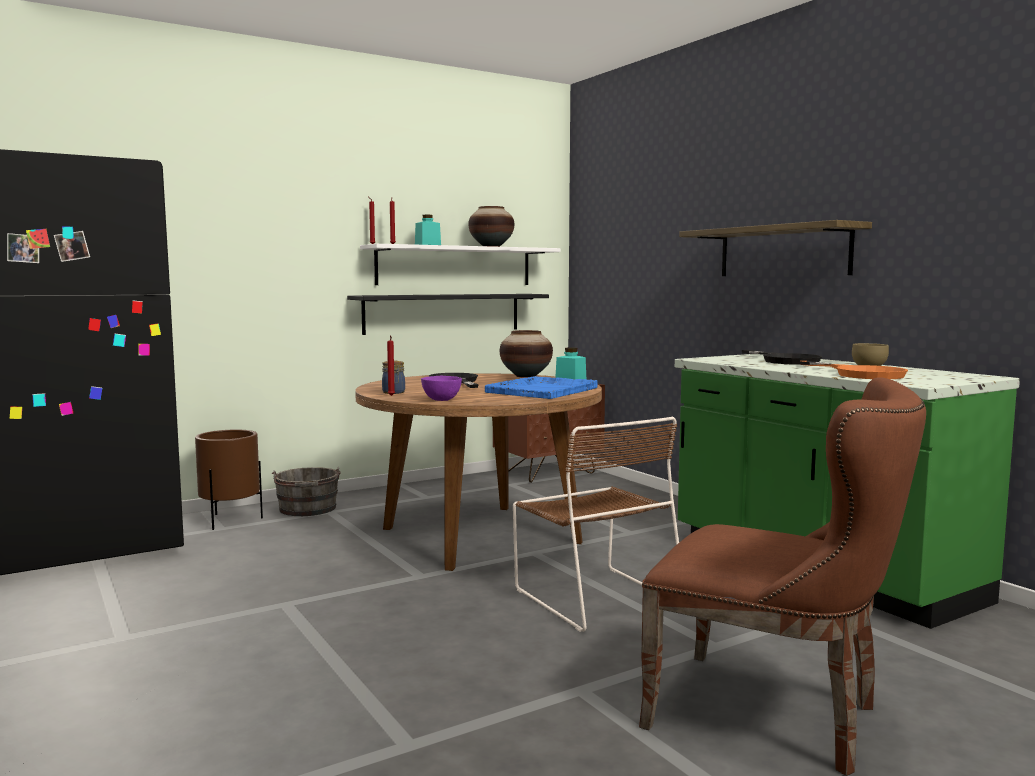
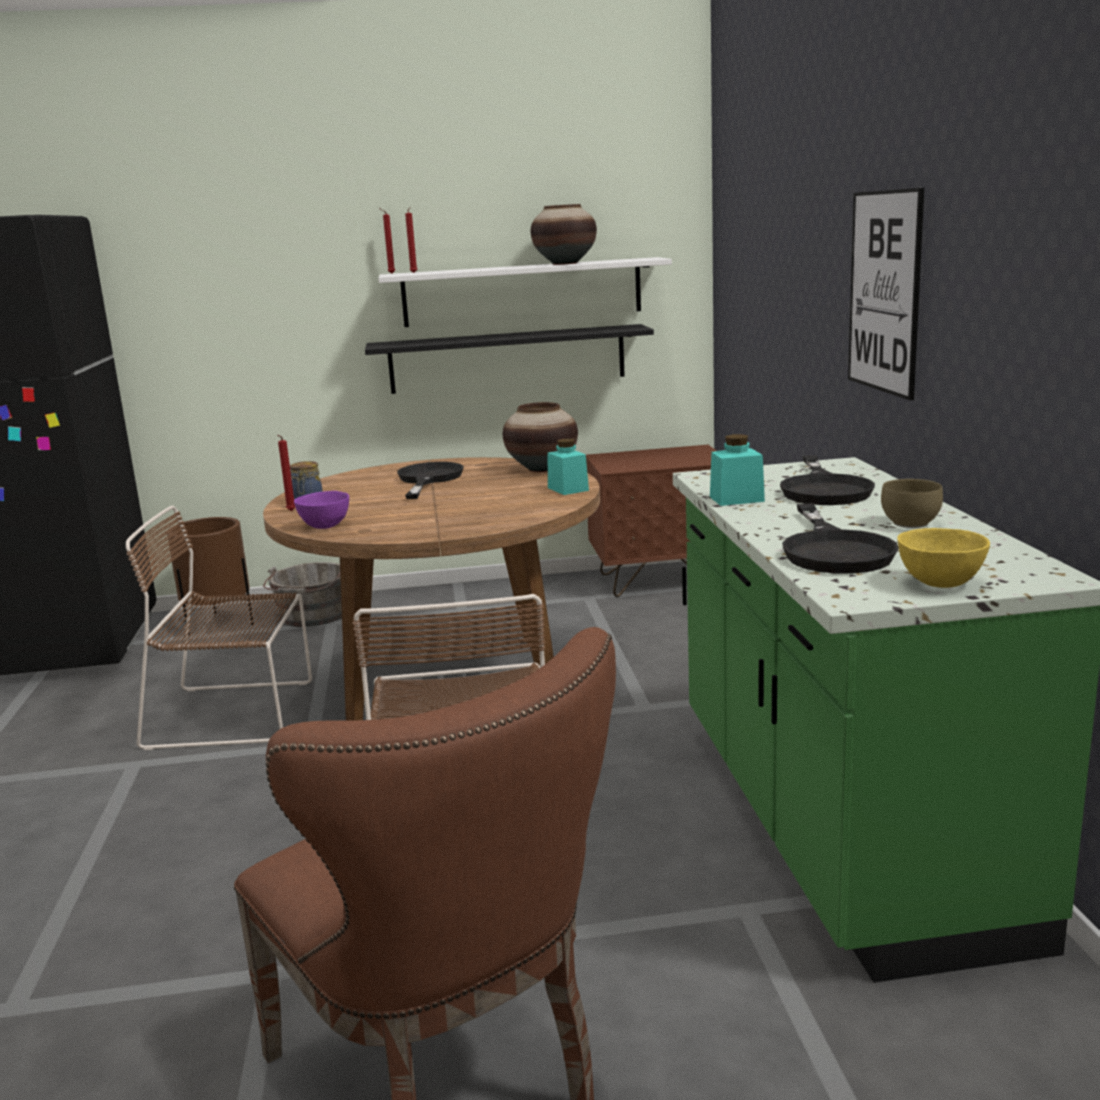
camera: 25 degrees right, 10 degrees up
turquoise jar [415,215,441,245] -> turquoise jar moved to [710,434,765,506]
blue tray [485,376,598,399] -> none
shelf [679,220,872,276] -> picture [848,188,924,400]
orange frying pan [799,361,908,379] -> black frying pan [782,503,899,574]
none -> brown chair [126,506,312,750]
none -> yellow bowl [897,528,990,588]

